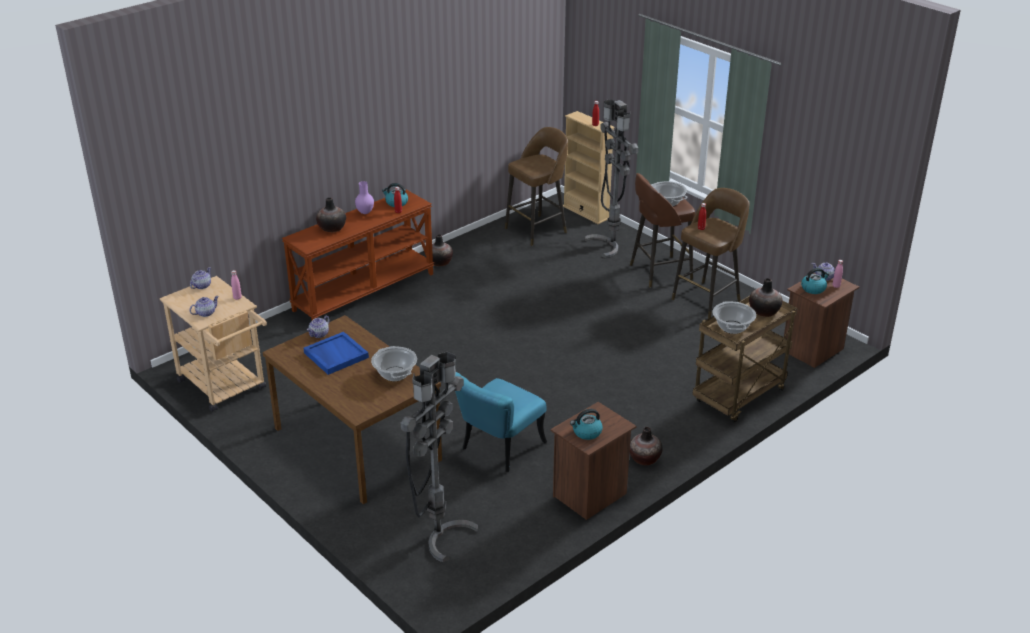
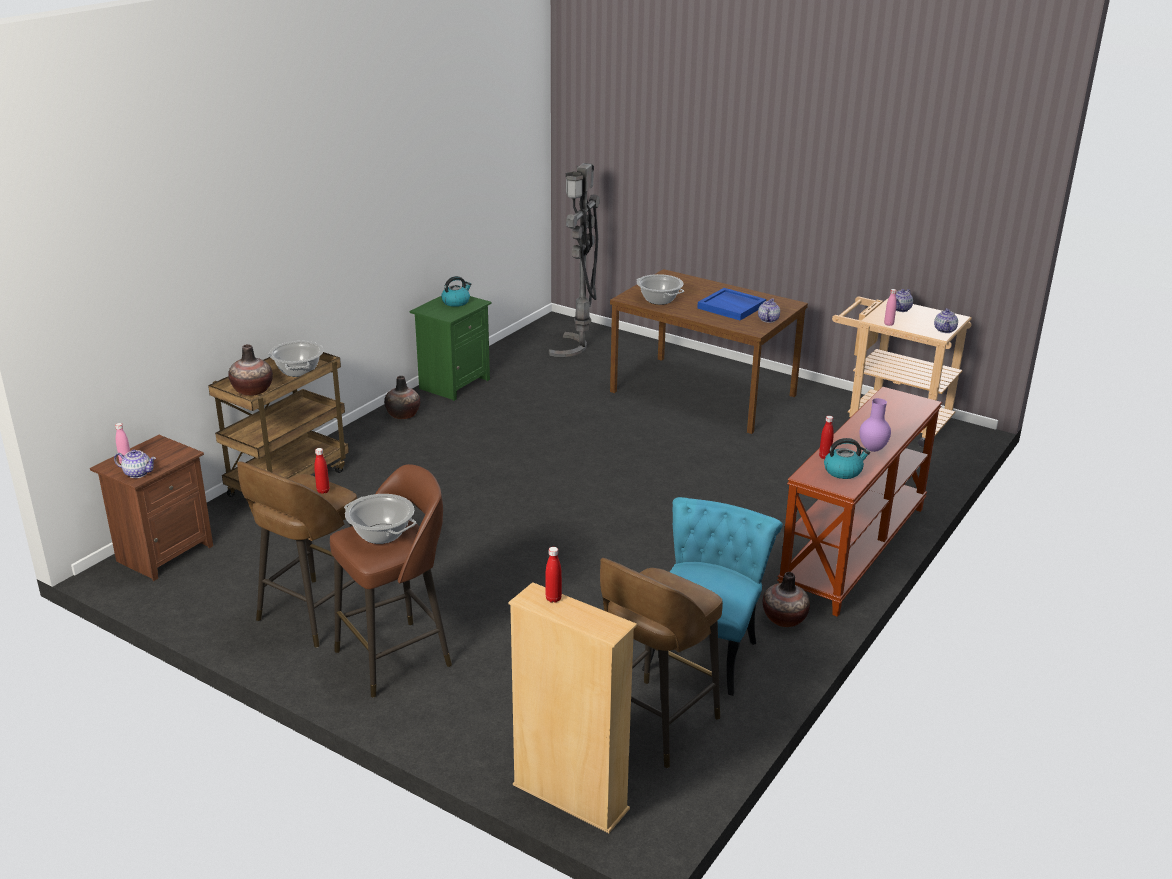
camera: 165 degrees right, 5 degrees down
vase [316,197,346,232] -> none
turquoise chair [455,372,547,472] -> turquoise chair moved to [642,497,783,696]
brown nightstand [551,402,636,520] -> green nightstand [410,296,492,401]
grey floor lamp [585,99,639,258] -> none
kettle [801,268,830,294] -> none

